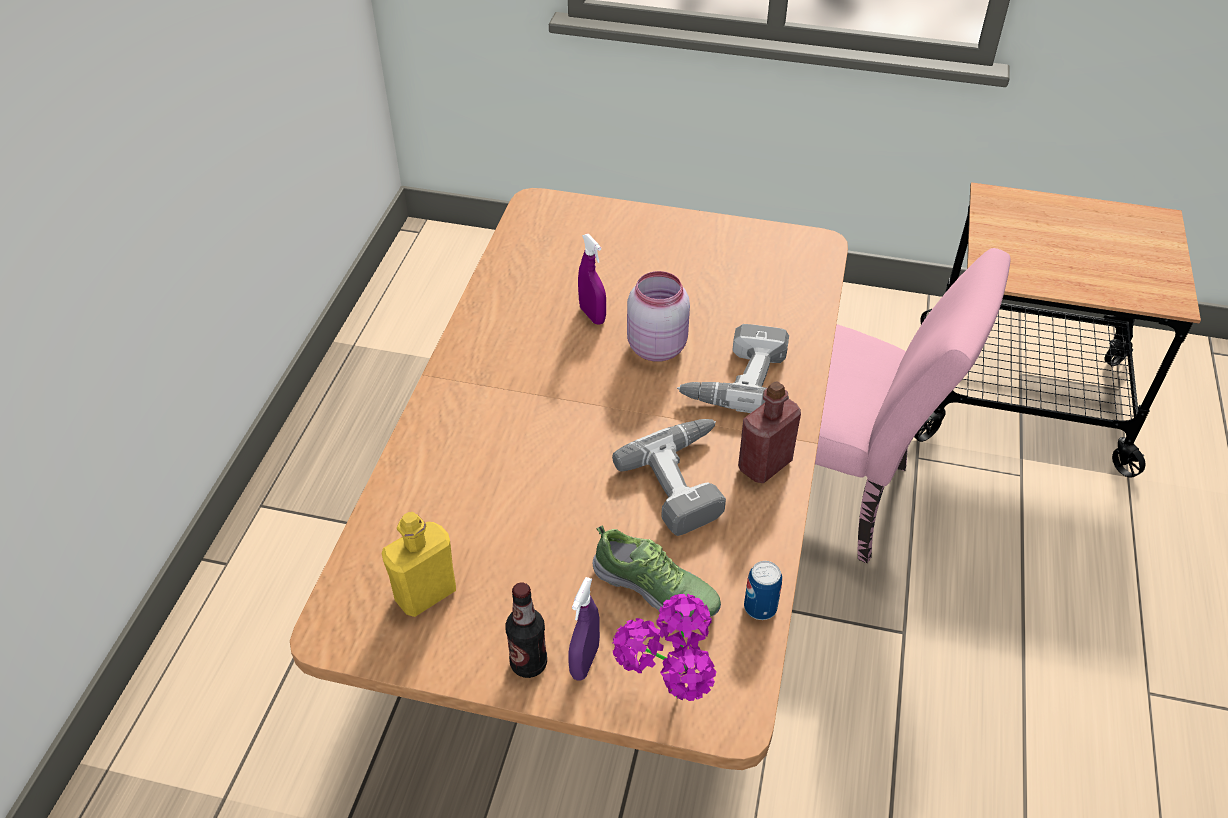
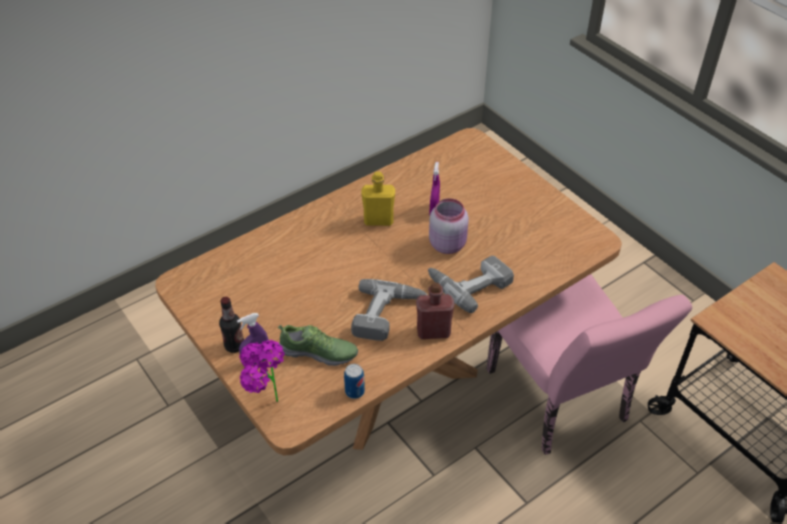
camera: 40 degrees right, 0 degrees up
yellow bottle [382,512,456,617] -> yellow bottle moved to [361,171,395,226]
shoe [593,525,721,619] -> shoe turned 60 degrees counterclockwise [278,325,358,366]

